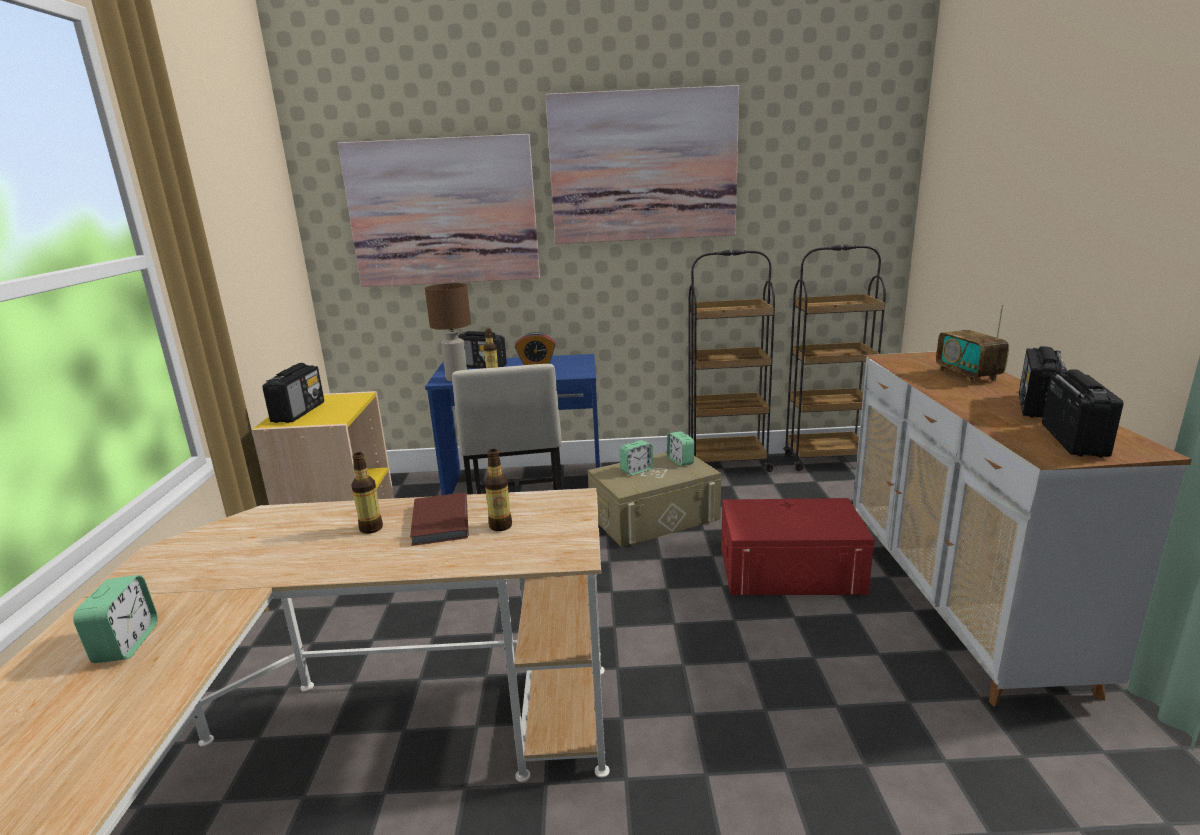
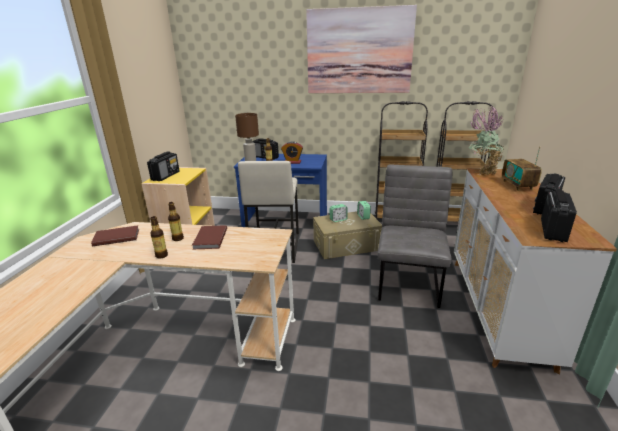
camera: 10 degrees right, 5 degrees up
alarm clock [73,575,158,663] -> none
picture [338,134,540,287] -> none
bottle [484,449,512,531] -> bottle moved to [150,216,168,259]
red storage box [721,498,874,595] -> grey chair [378,165,453,308]
none -> brown book [91,225,139,247]
none -> potted plant [469,106,505,175]

